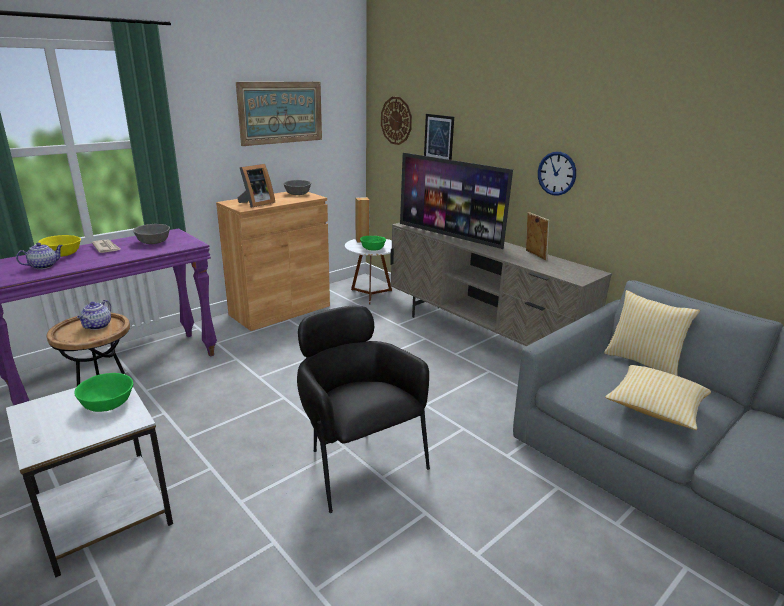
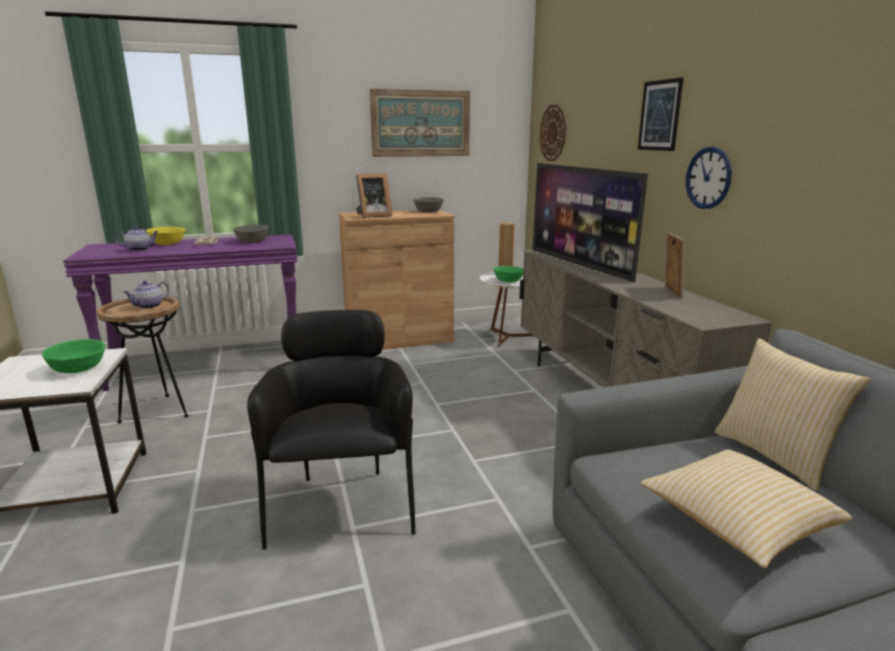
camera: 25 degrees right, 5 degrees down
picture [424,114,454,160] -> picture moved to [638,77,684,151]

